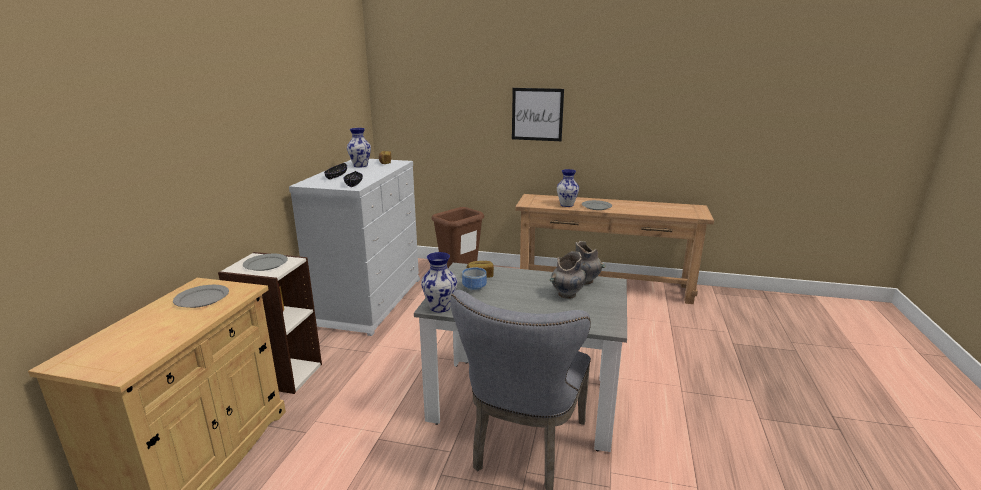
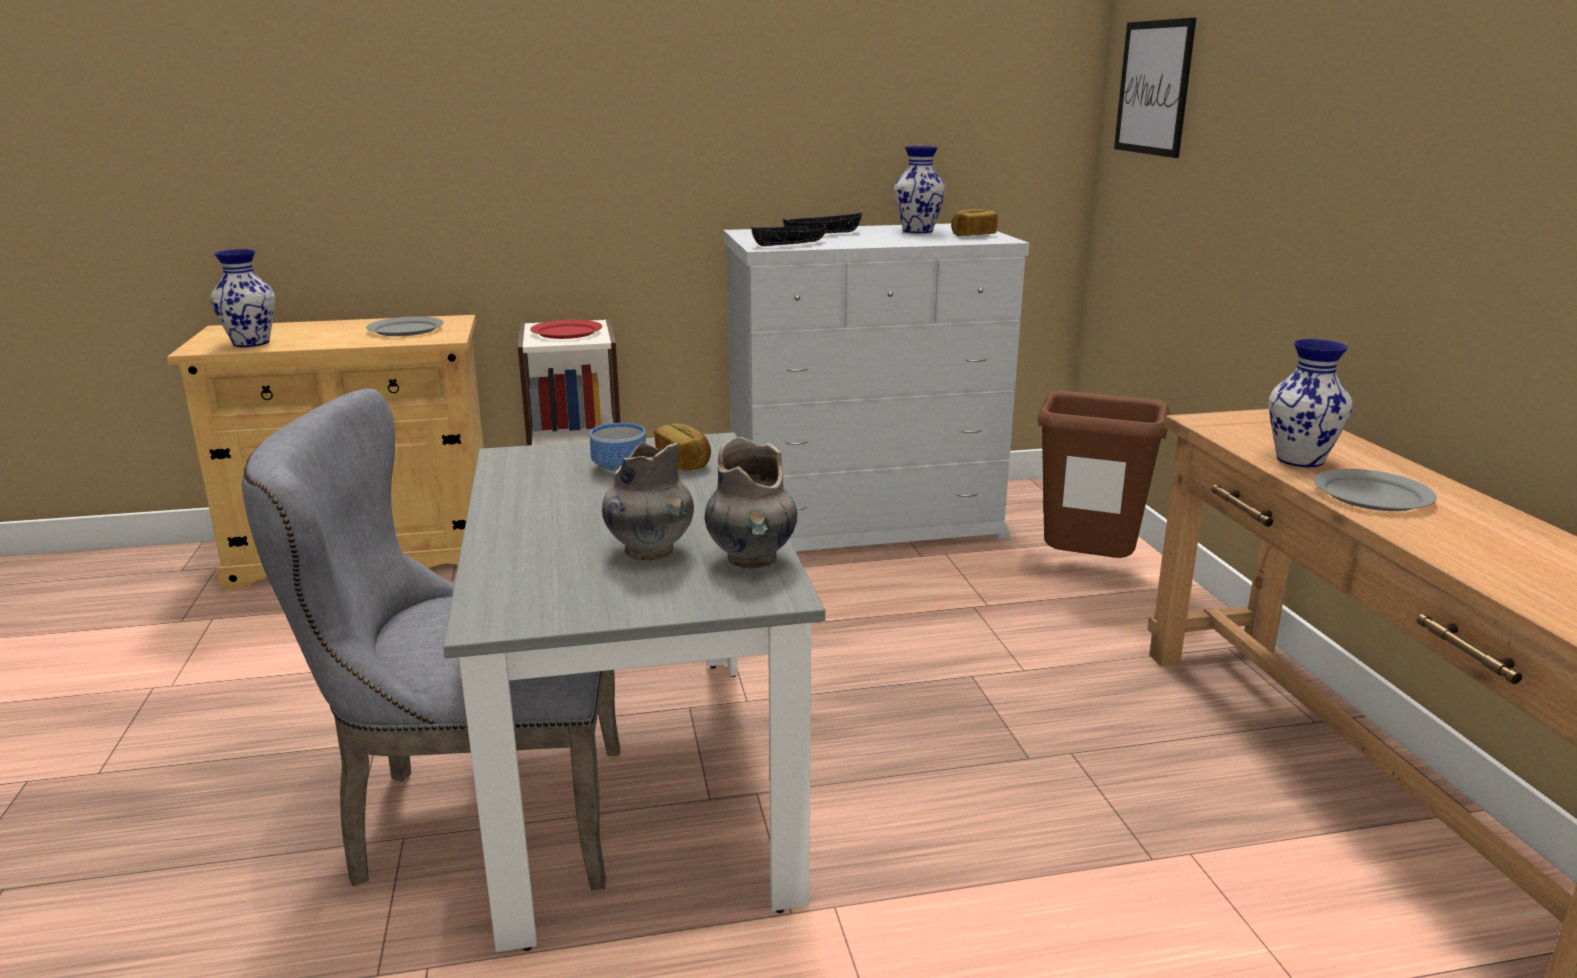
camera: 65 degrees right, 0 degrees up
grey plate [243,254,288,271] -> red plate [530,320,602,339]
vase [421,252,457,313] -> vase moved to [211,249,275,347]
picture [512,88,564,141] -> picture moved to [1114,18,1196,158]

